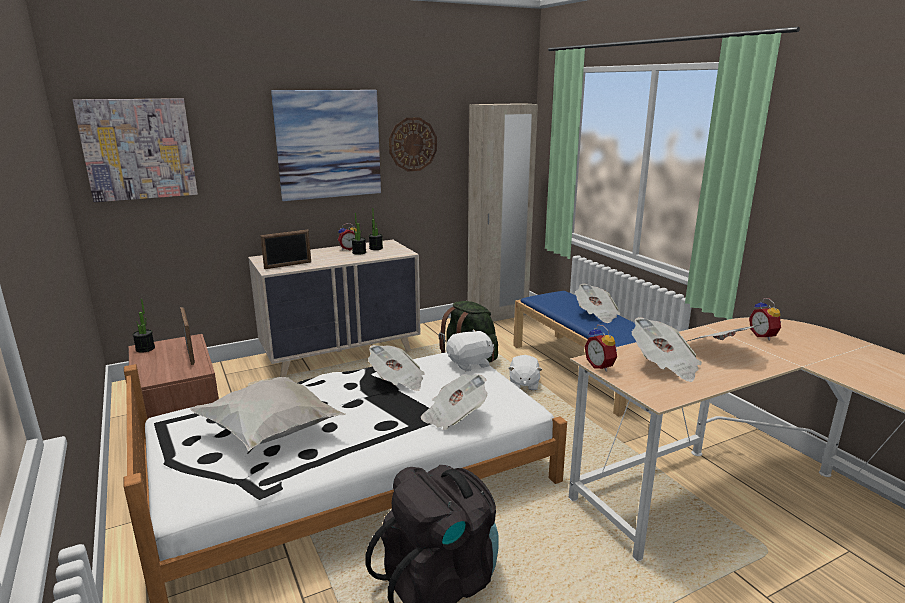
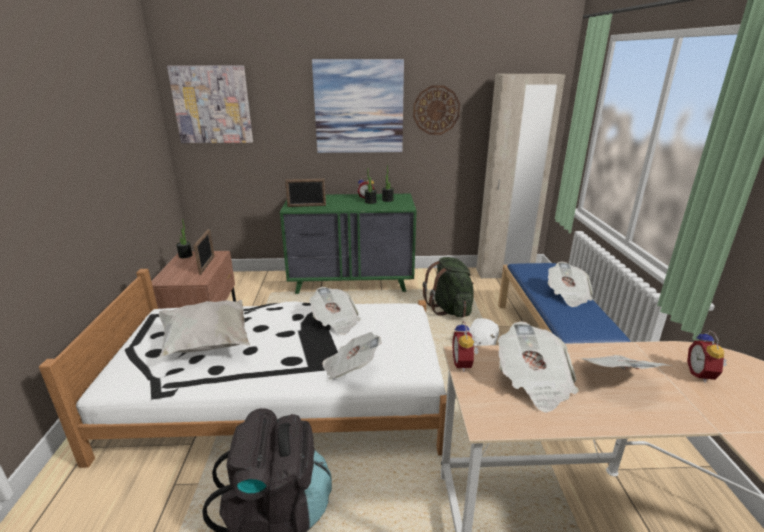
camera: 25 degrees right, 5 degrees up
beige dresser [248,240,421,377] -> green dresser [280,194,417,294]
white plush toy [446,329,494,372] -> none

